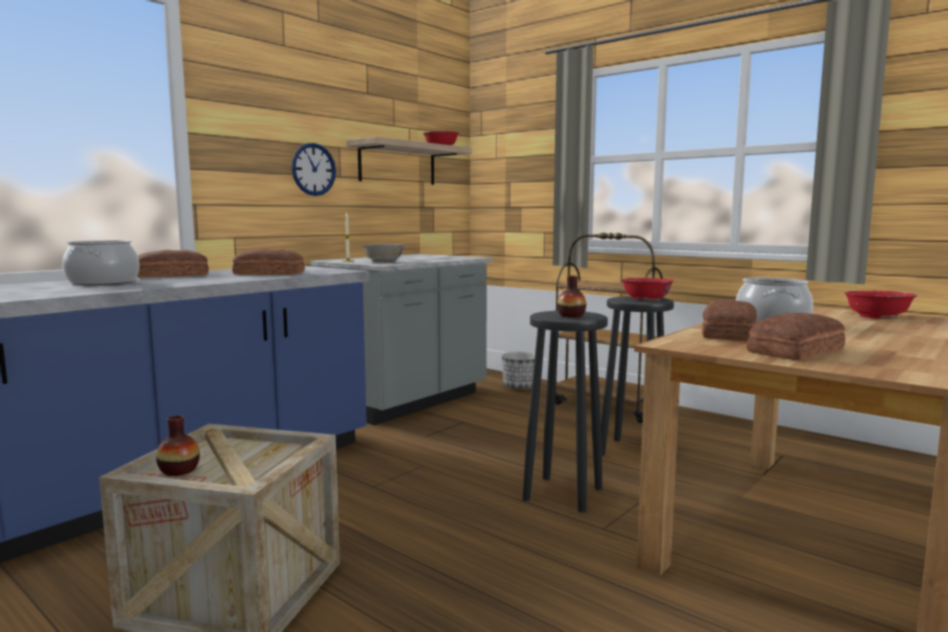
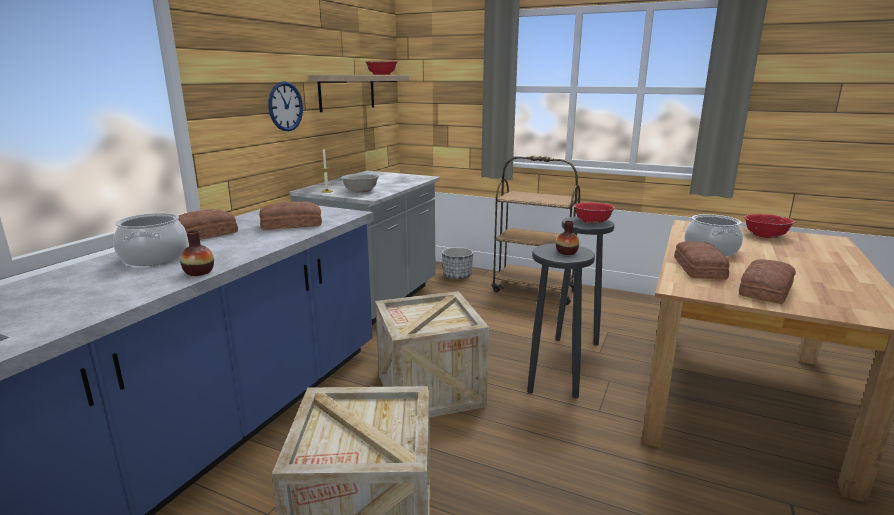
camera: 15 degrees left, 10 degrees up
vase [156,415,200,476] -> vase moved to [180,230,214,276]
none -> crate [375,291,489,418]

